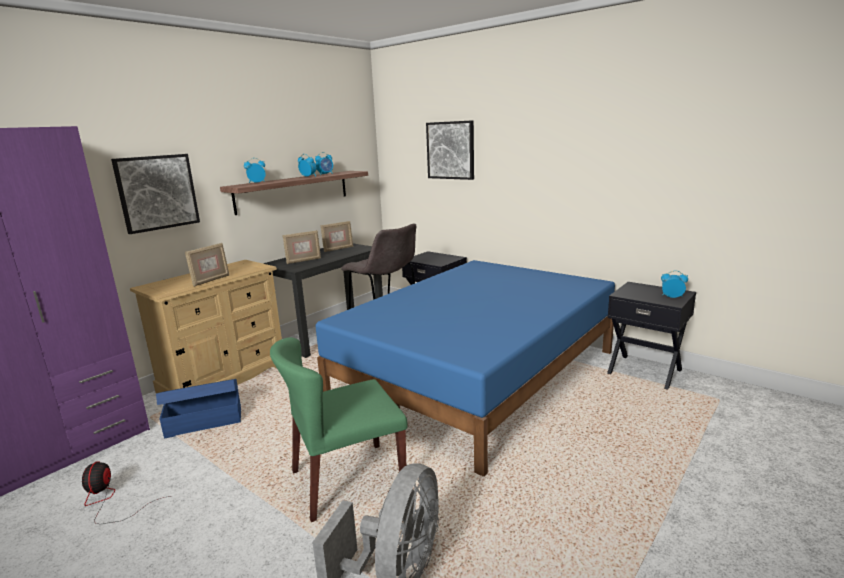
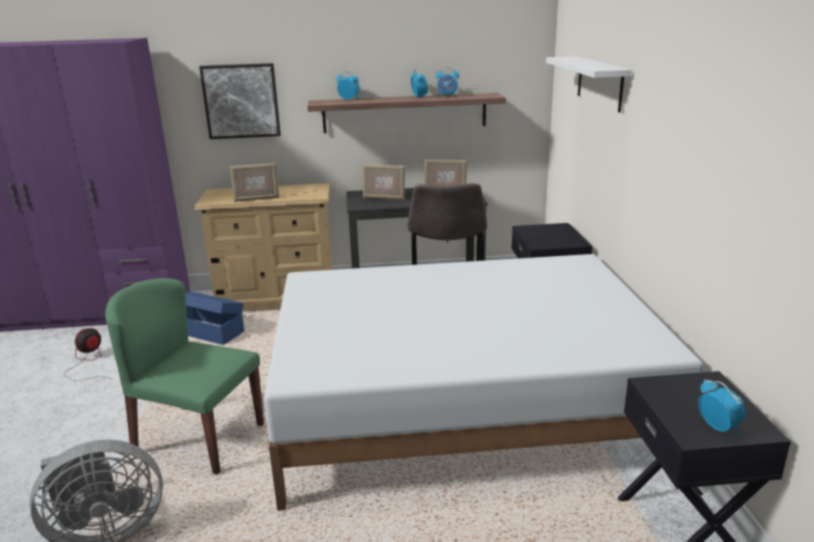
camera: 45 degrees right, 5 degrees up
blue bed [316,260,615,477] -> white bed [264,254,704,511]
picture [426,120,474,180] -> white shelf [546,56,632,113]

